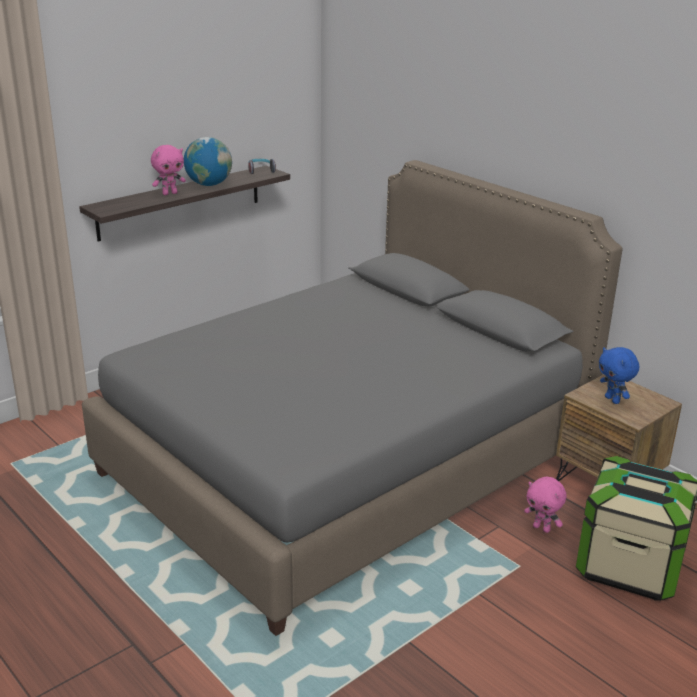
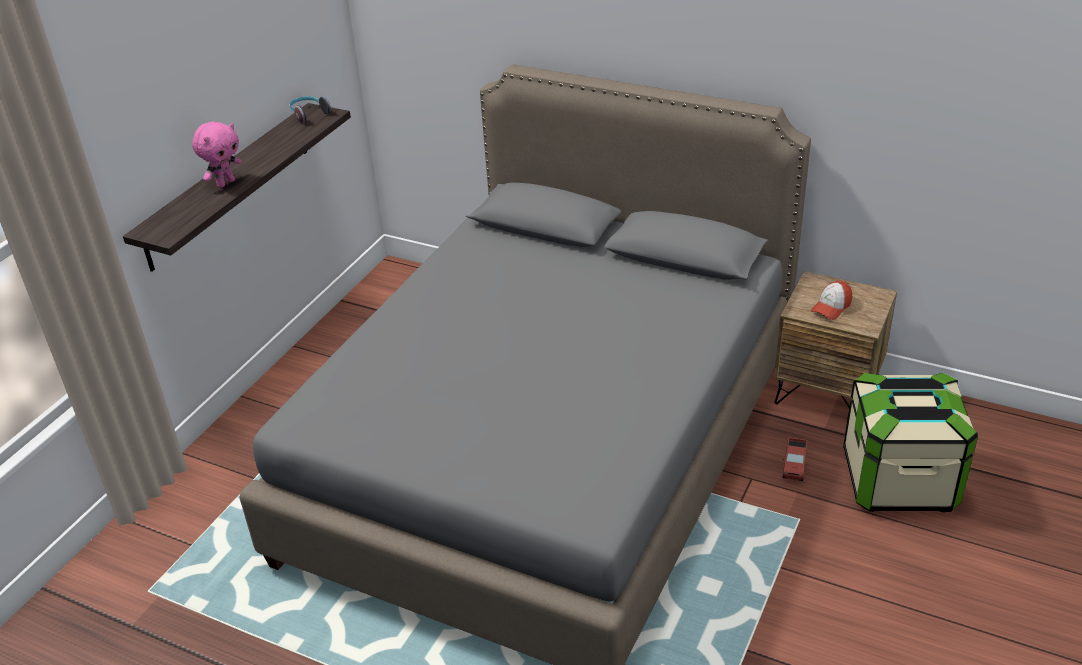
camera: 20 degrees left, 10 degrees up
globe [184,137,232,186] -> none
pink plush toy [524,477,567,533] -> toy truck [782,437,808,481]
blue plush toy [599,347,639,404] -> cap [811,281,852,320]

